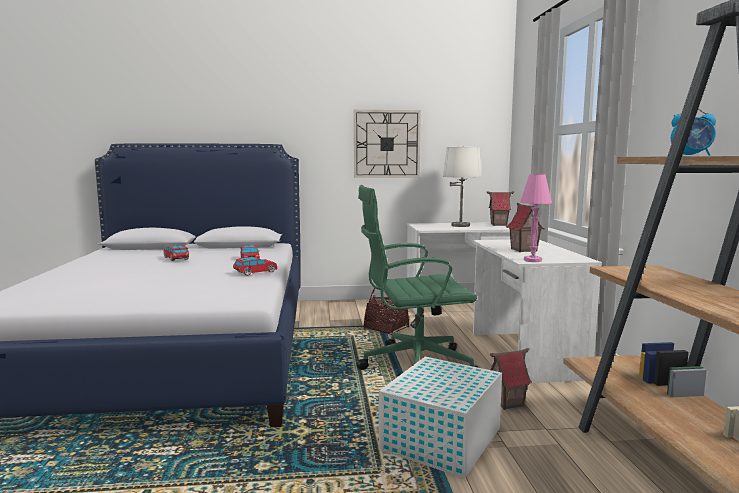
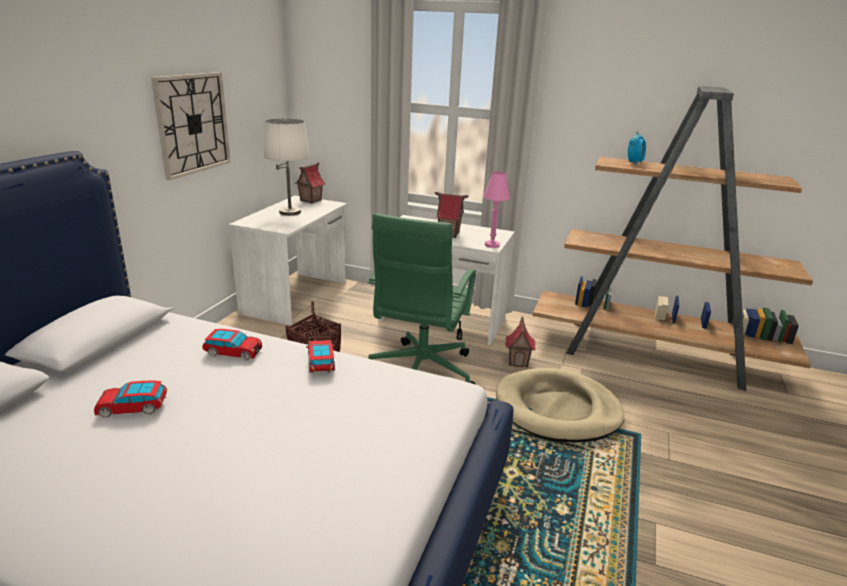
camera: 65 degrees left, 15 degrees up
white storage box [379,357,502,479] -> beige dog bed [496,368,625,442]

